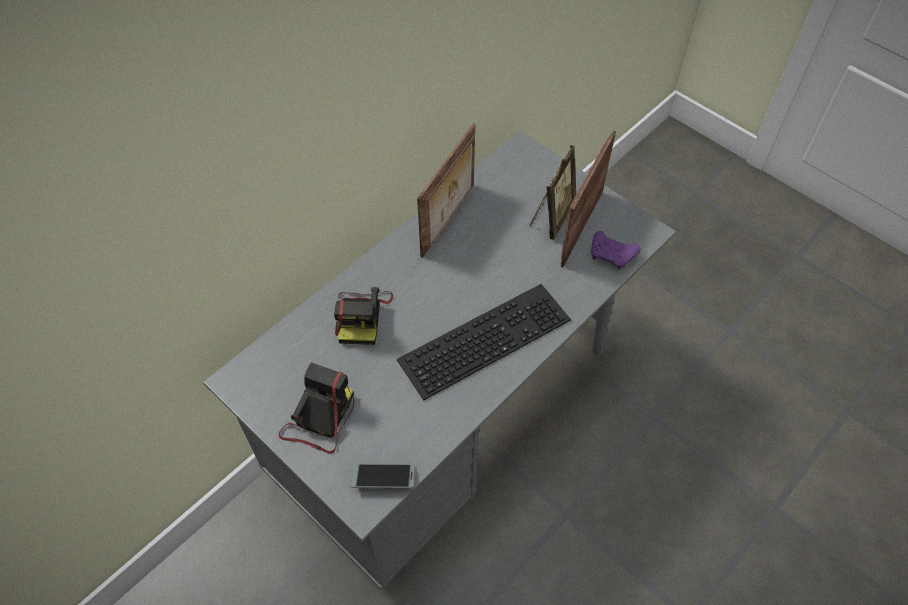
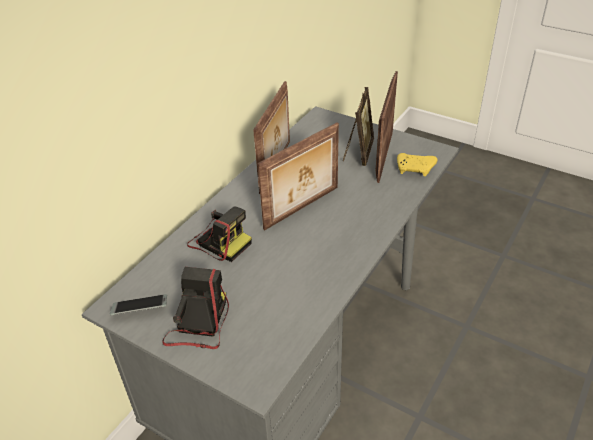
camera: 10 degrees left, 15 degrees down
camera [334,287,393,345] -> camera turned 45 degrees counterclockwise [187,206,252,262]
phone [350,464,415,488] -> phone moved to [110,294,167,315]
keyboard [397,284,571,401] -> none
purple game controller [591,231,641,269] -> yellow game controller [397,153,437,176]
none -> picture frame [257,122,339,230]

